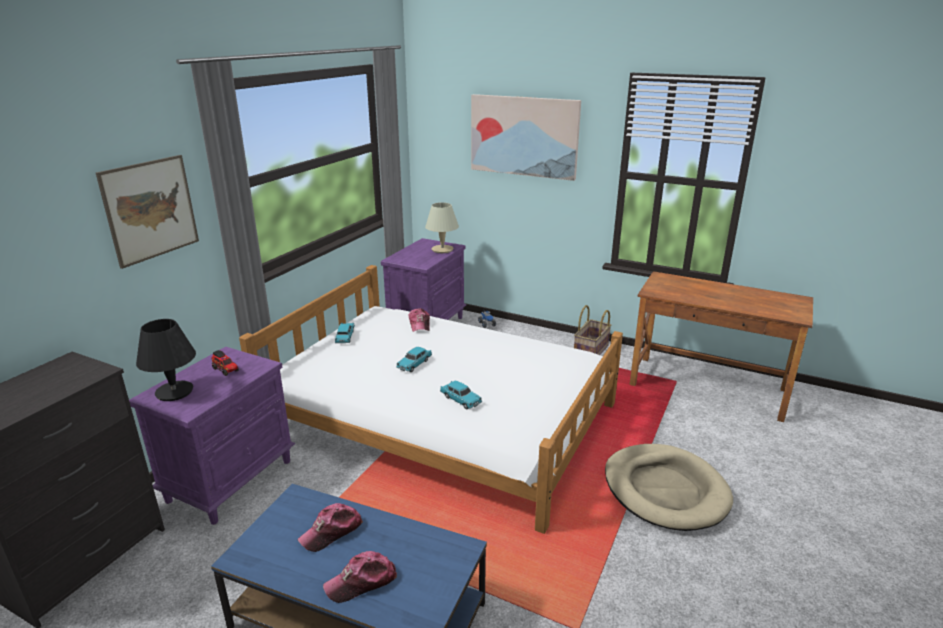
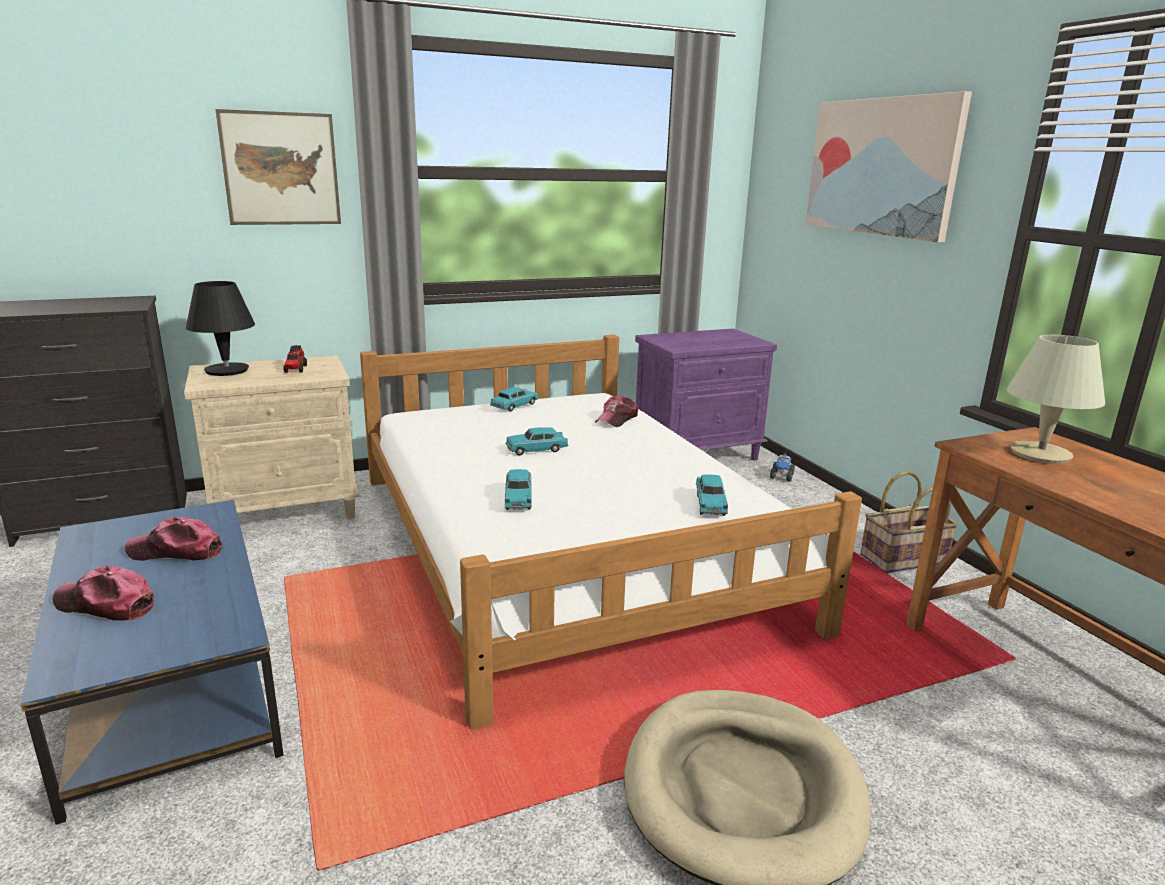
camera: 40 degrees right, 5 degrees down
purple nightstand [129,347,295,525] -> beige nightstand [184,356,361,519]
beige table lamp [425,202,459,253] -> beige table lamp moved to [1007,334,1105,464]
none -> turquoise toy car [696,474,728,516]

